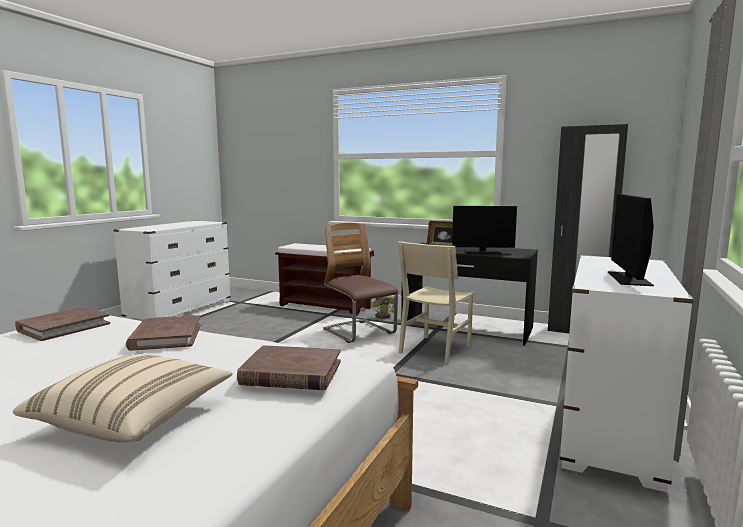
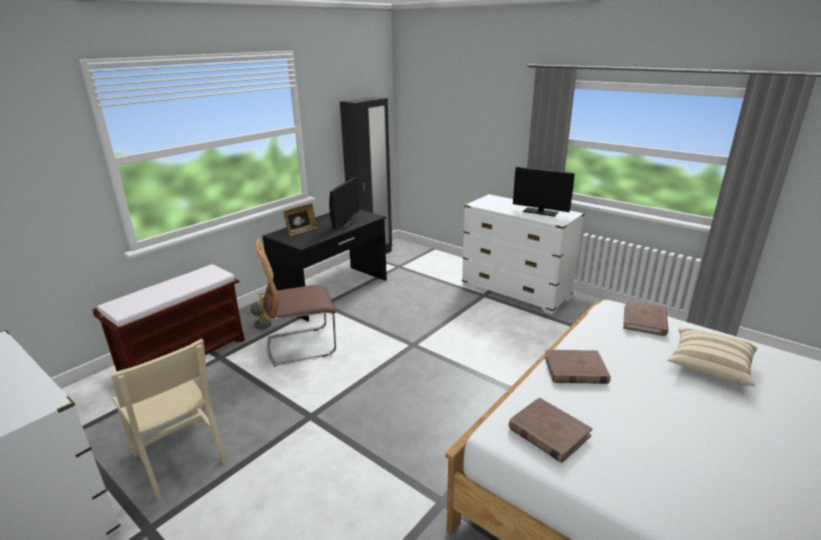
camera: 75 degrees left, 15 degrees up
beige chair [398,241,475,364] -> beige chair moved to [111,339,227,500]

